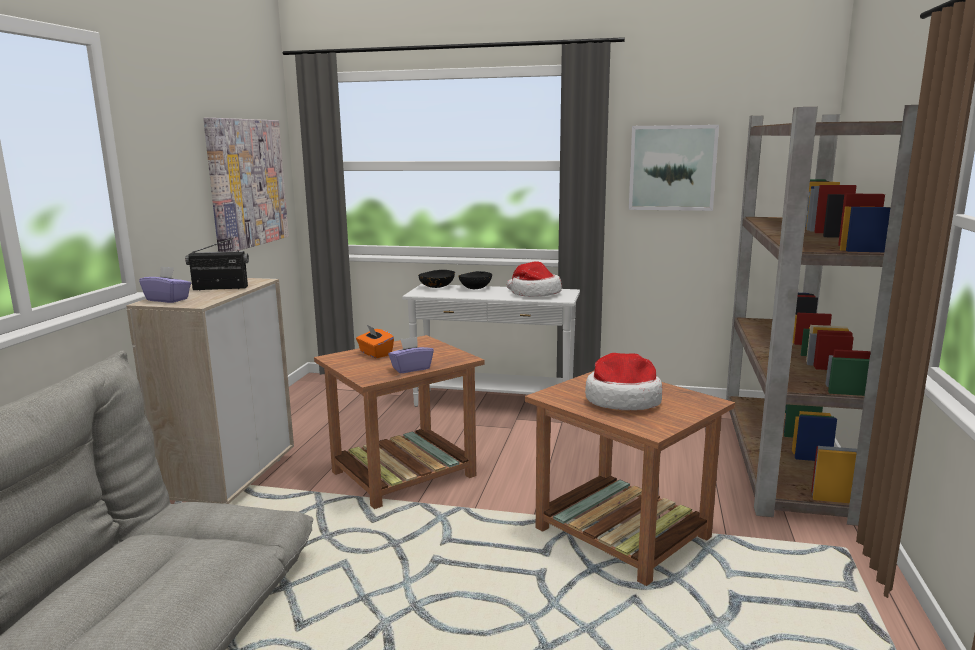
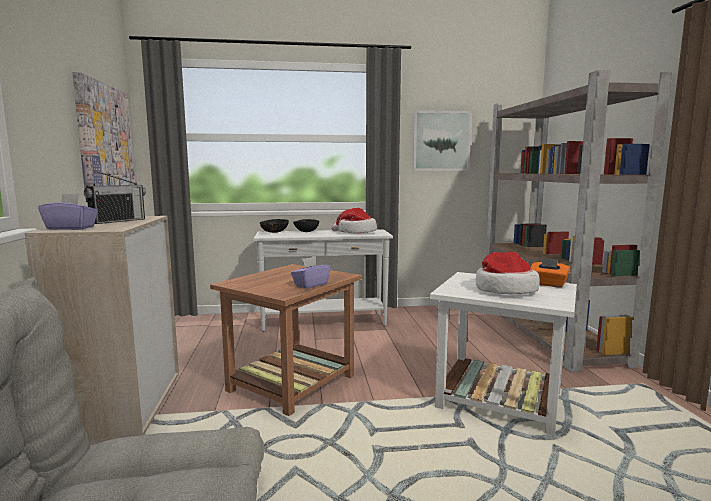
camera: 20 degrees left, 5 degrees down
radio [185,237,249,291] -> radio turned 150 degrees clockwise [84,170,146,224]
orange tissue box [356,325,394,358] -> orange tissue box moved to [531,257,570,288]
brown side table [525,371,735,586] -> white side table [430,272,577,436]

